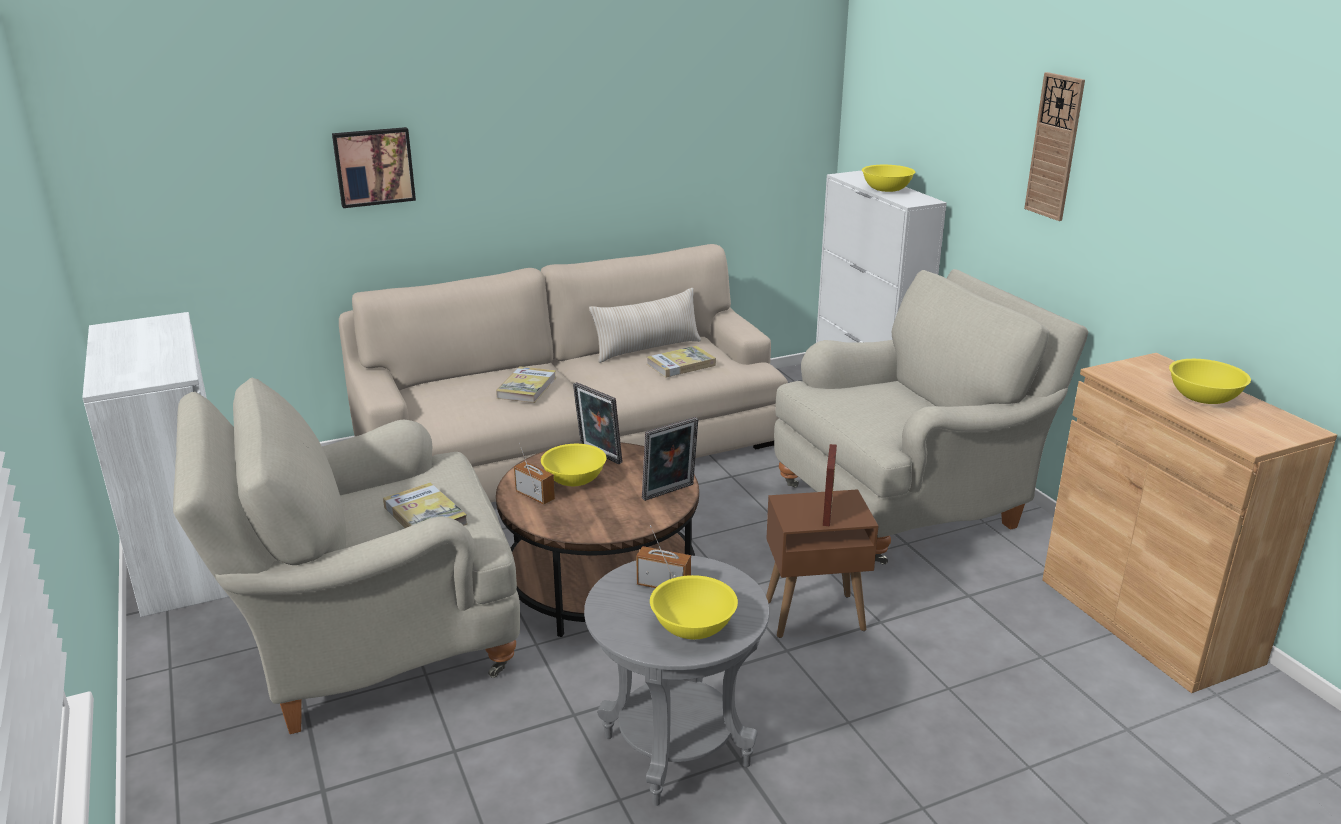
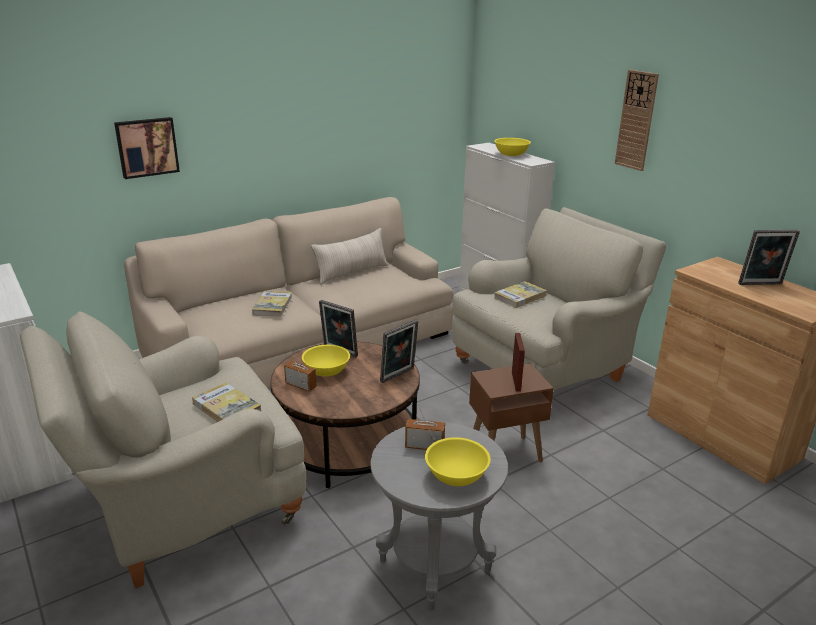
camera: 10 degrees left, 0 degrees up
book [647,346,716,378] -> book moved to [494,281,547,308]
yellow bowl [1169,359,1251,404] -> picture frame [738,230,800,285]

